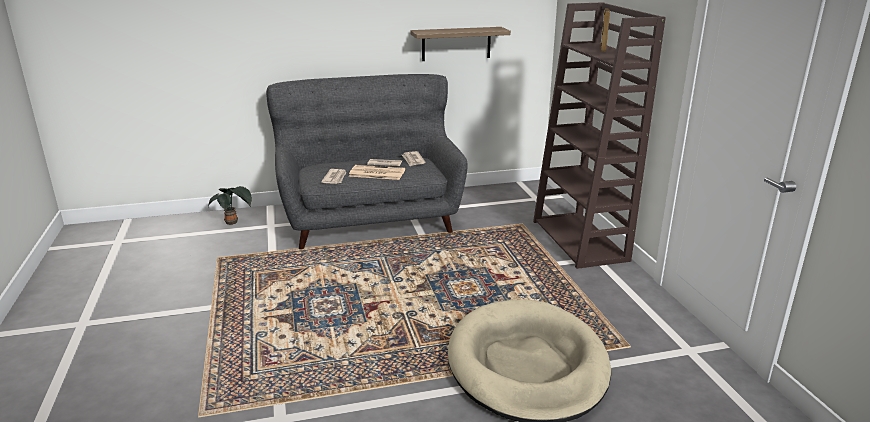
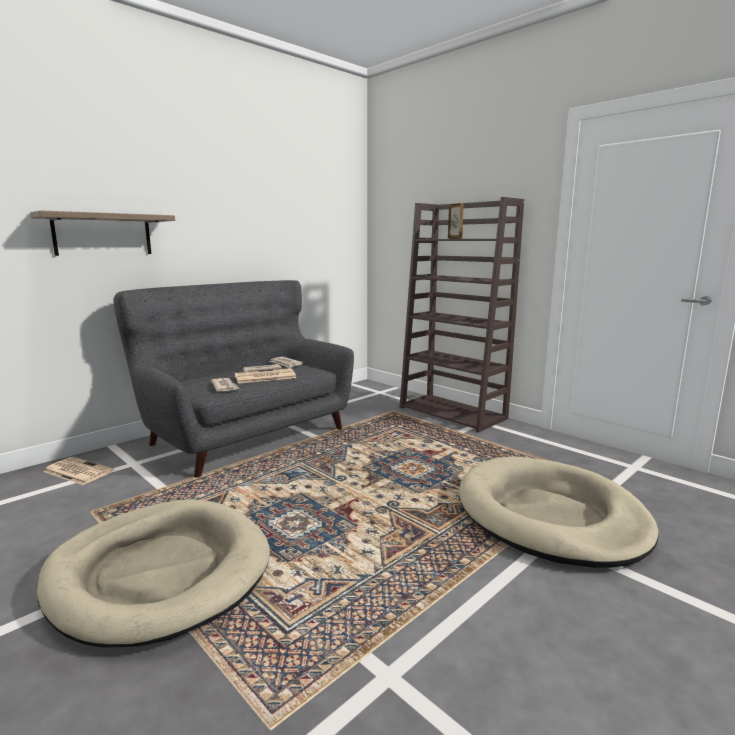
camera: 30 degrees left, 10 degrees down
potted plant [208,186,252,225] -> newspaper [43,457,114,485]
shelf [411,27,511,61] -> shelf moved to [30,210,175,256]
none -> beige dog bed [37,500,270,648]

